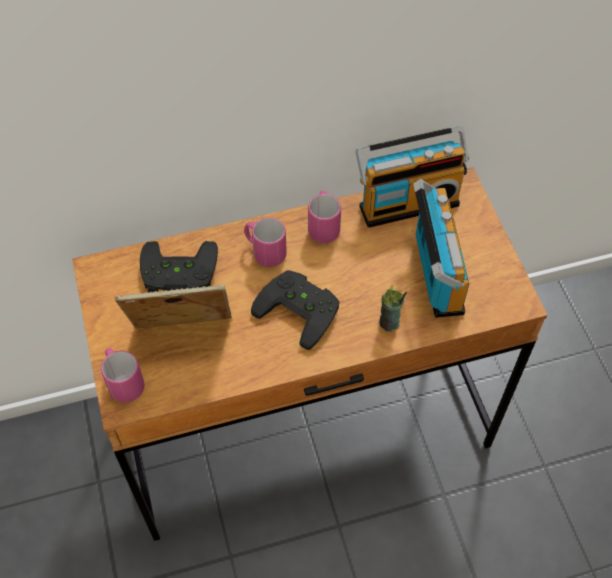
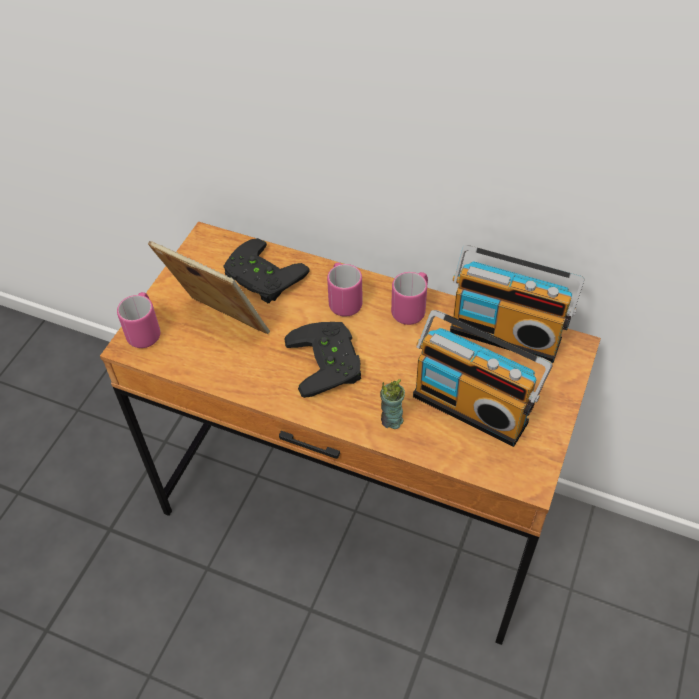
camera: 40 degrees right, 5 degrees down
radio [413,179,469,318] -> radio turned 90 degrees clockwise [413,310,553,447]

